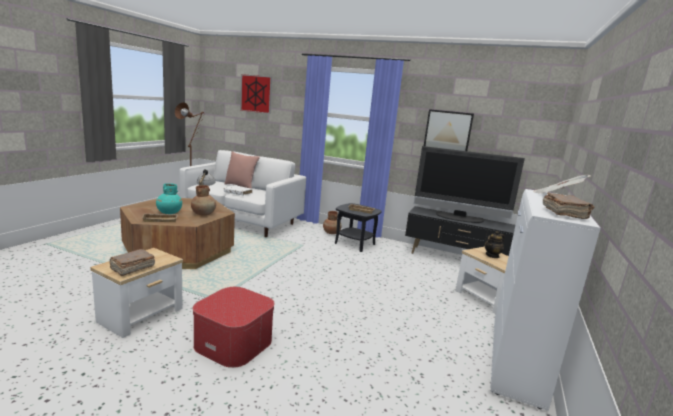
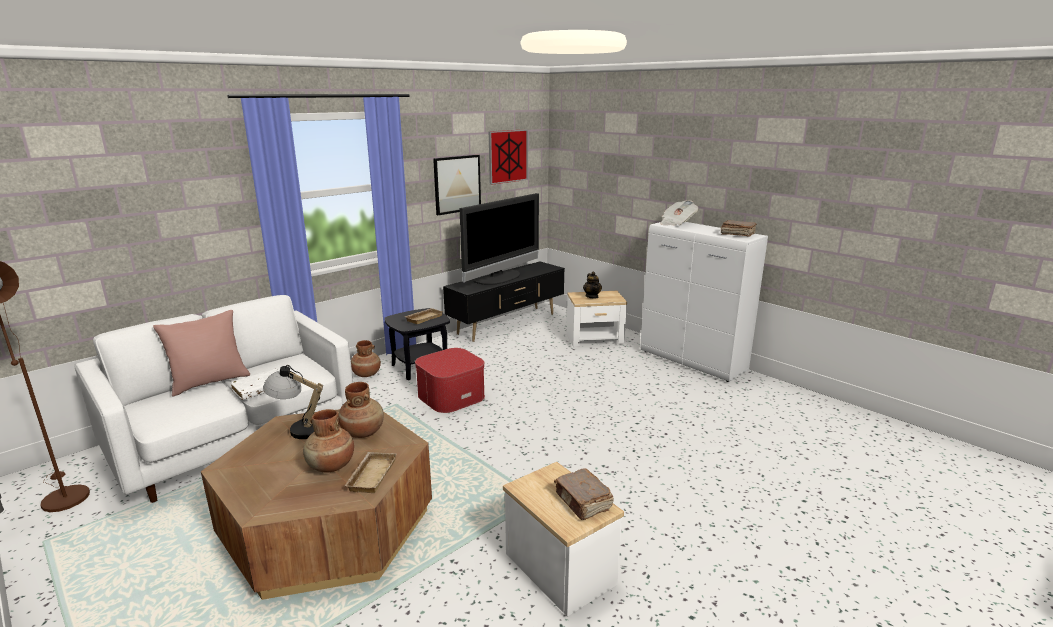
camera: 65 degrees left, 5 degrees up
turquoise vase [156,183,182,214] -> brown vase [303,409,354,473]
ottoman [193,287,275,368] -> ottoman moved to [415,348,485,413]
picture [240,74,272,114] -> picture moved to [489,129,528,185]

